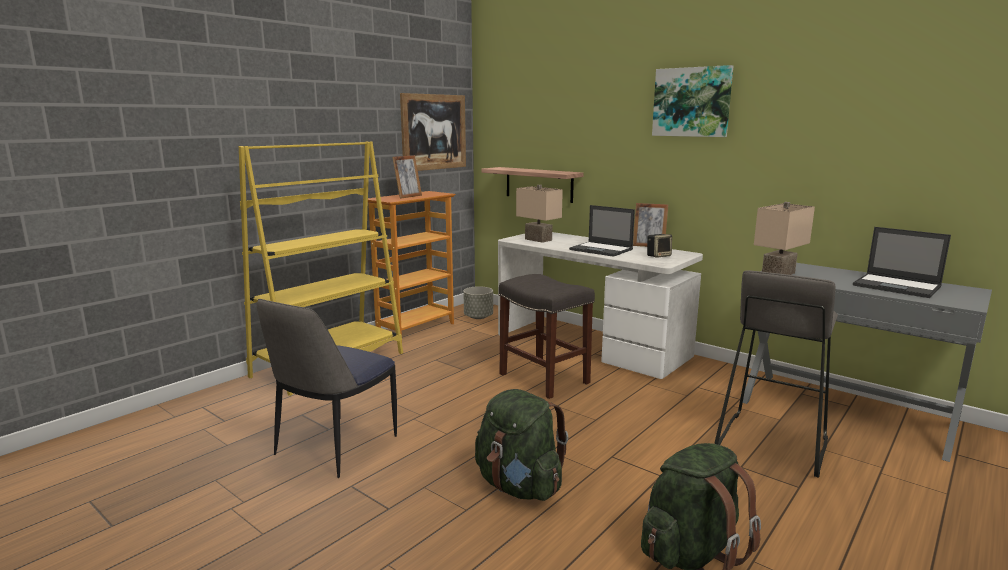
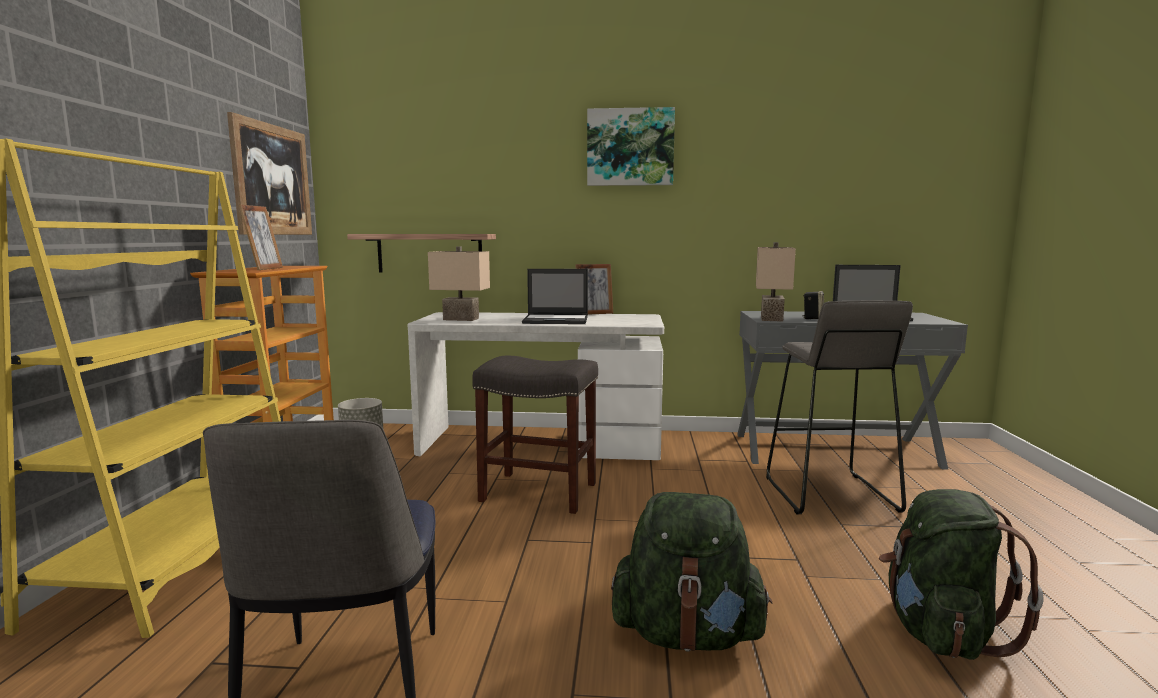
camera: 35 degrees left, 5 degrees down
speaker [647,234,672,258] -> speaker moved to [802,291,824,319]

